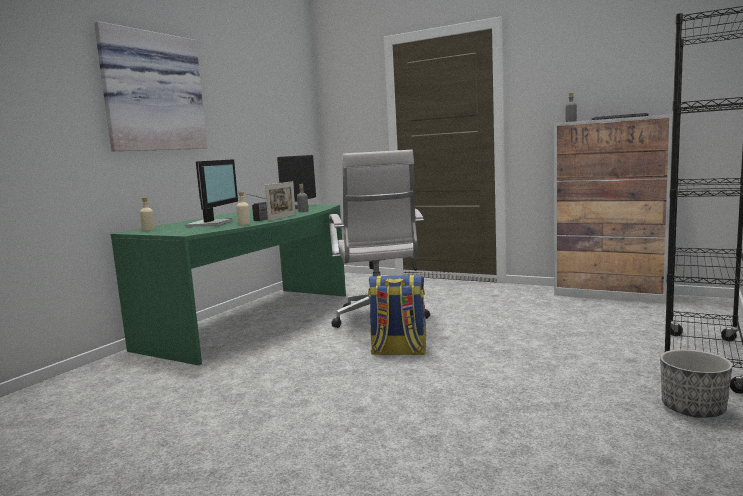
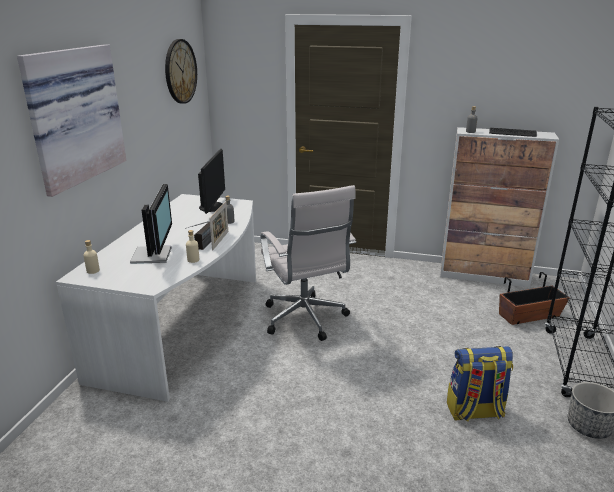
camera: 15 degrees left, 15 degrees up
green desk [110,205,346,365] -> white desk [56,194,256,402]
backpack [368,275,426,355] -> backpack moved to [447,346,513,422]
none -> wall clock [165,39,197,104]
none -> planter [499,272,570,325]

